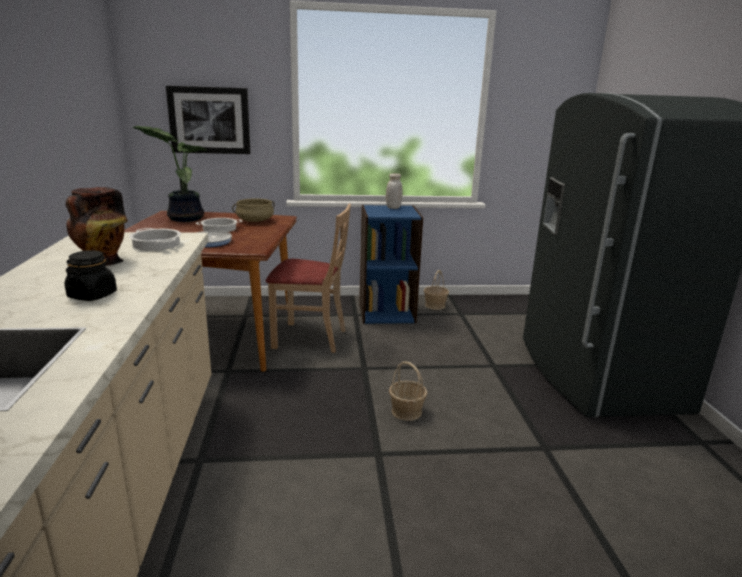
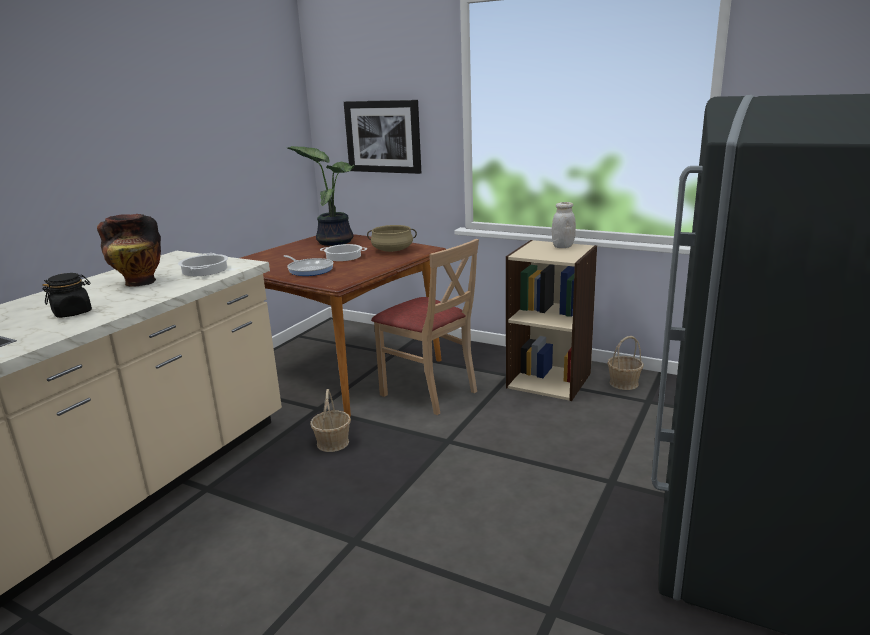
camera: 35 degrees right, 0 degrees up
blue bookcase [359,205,423,324] -> beige bookcase [506,240,597,401]
basket [389,361,427,421] -> basket moved to [310,389,351,452]

